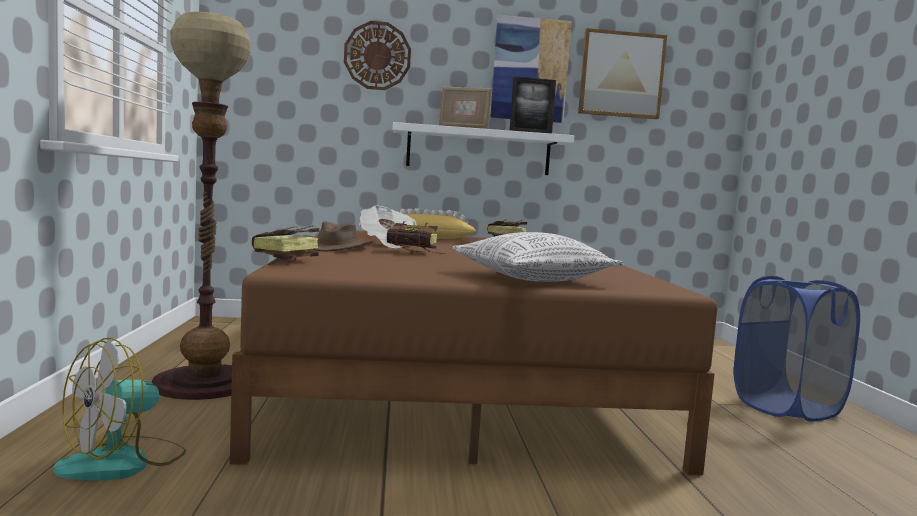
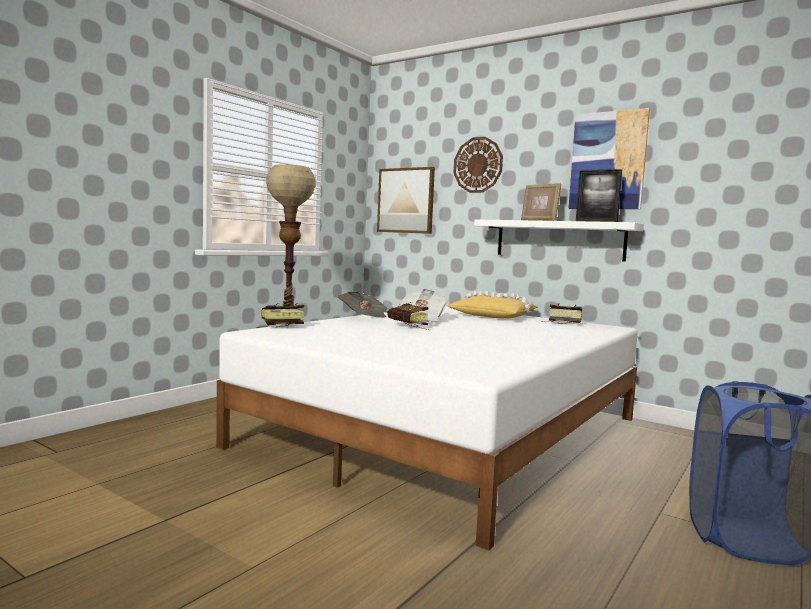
camera: 40 degrees right, 0 degrees up
fan [53,338,186,481] -> none
brown bed [230,230,718,475] -> white bed [216,306,638,551]
brown hat [303,221,373,251] -> newspaper [338,291,388,318]
pillow [452,232,623,282] -> none
picture [578,28,667,119] -> picture moved to [377,167,435,234]

